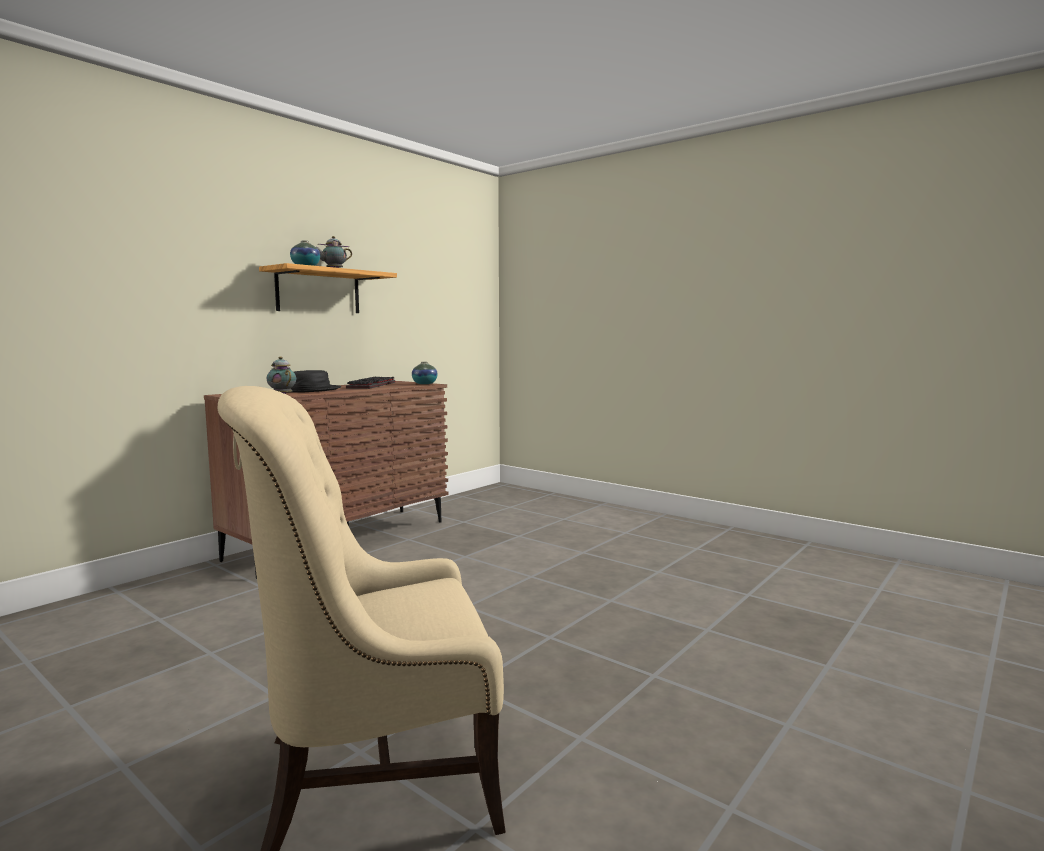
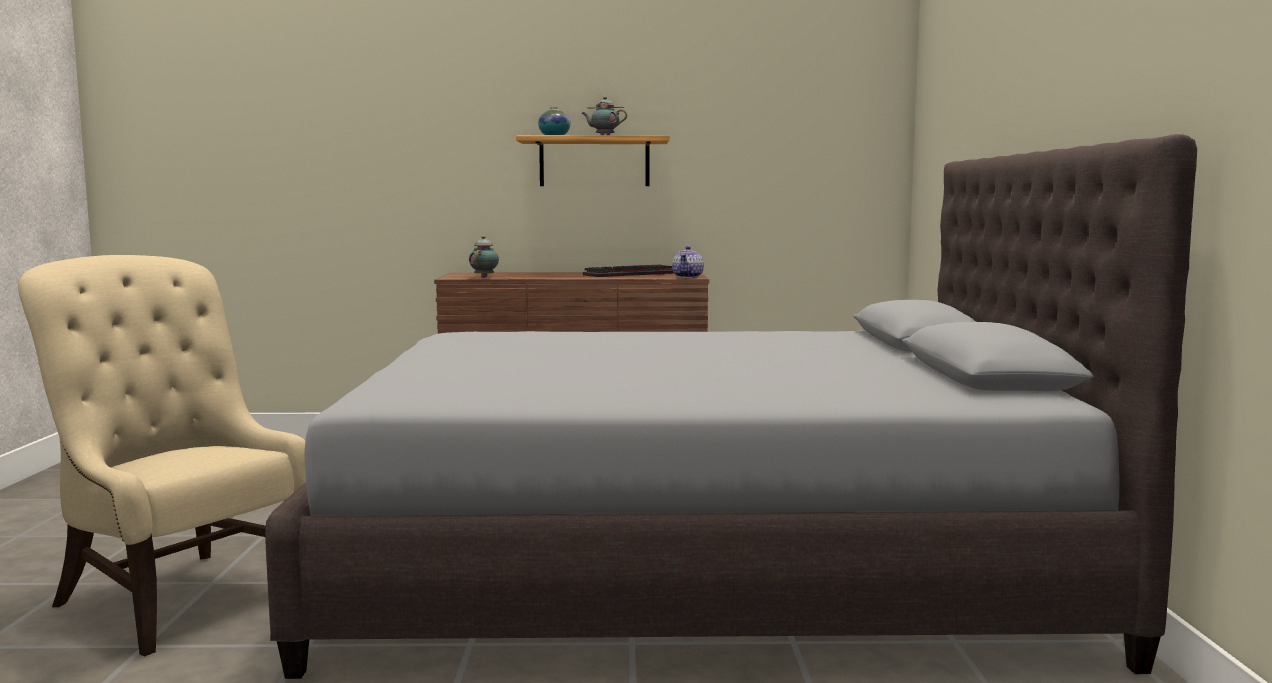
camera: 50 degrees right, 0 degrees up
black hat [288,370,341,393] -> none
vase [412,362,438,384] -> teapot [672,246,704,278]
none -> grey bed [265,134,1197,679]

